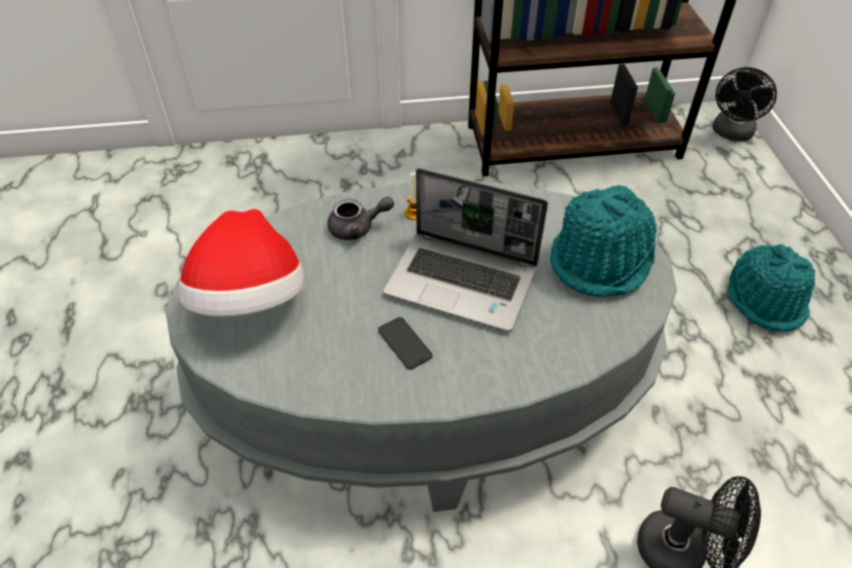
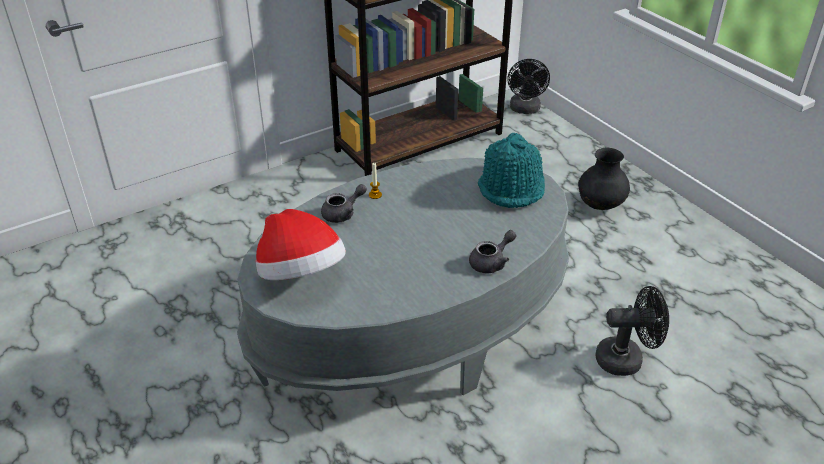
camera: 25 degrees left, 10 degrees down
phone [378,317,432,370] -> none
laptop [384,168,548,331] -> none
turquoise hat [728,244,816,332] -> black vase [578,148,630,210]
none -> grey teapot [469,230,516,273]

